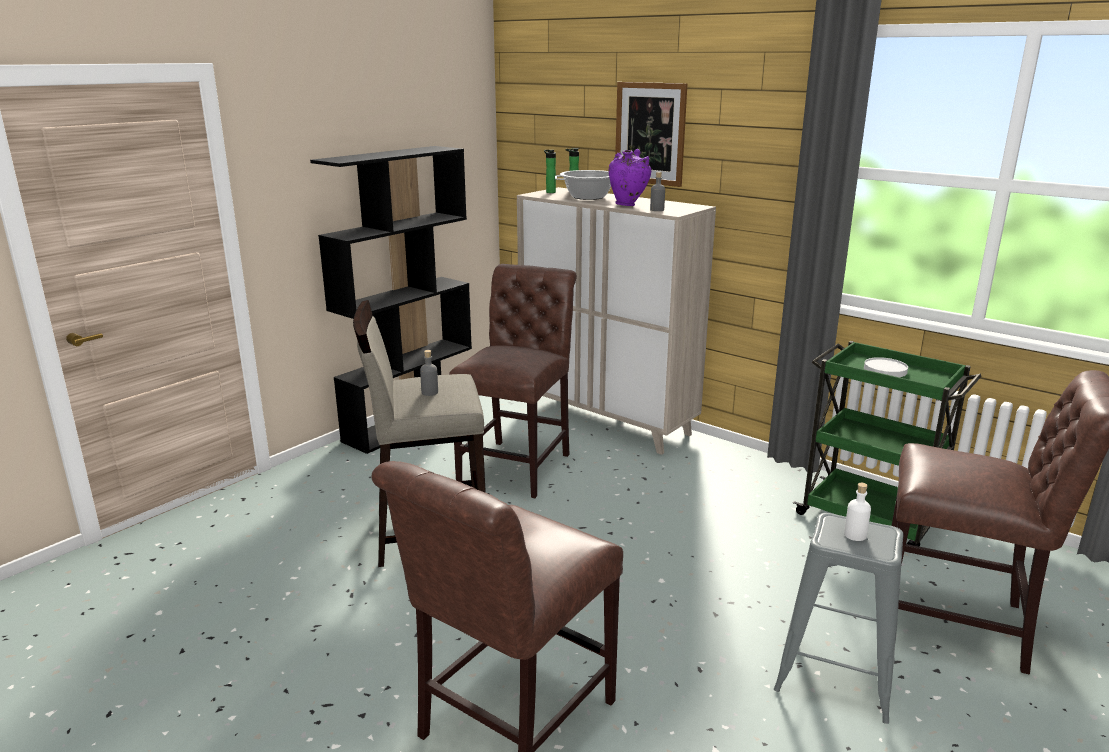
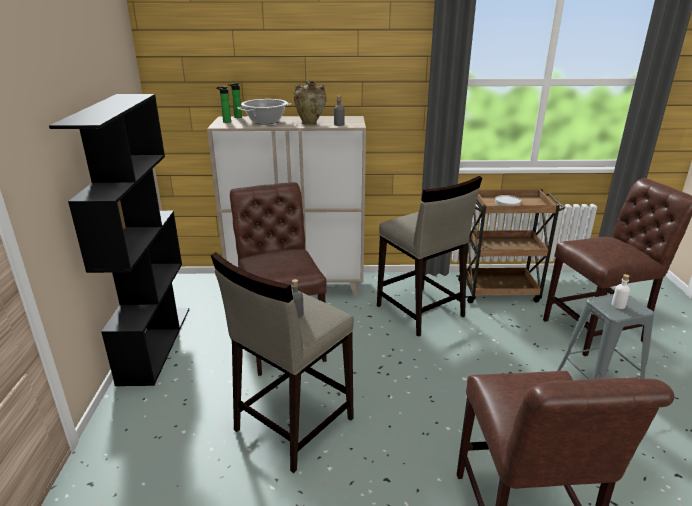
camera: 40 degrees left, 5 degrees up
purple vase [609,149,651,206] -> beige vase [294,80,327,125]
picture [615,82,687,187] -> none
green cart [793,341,982,546] -> brown cart [456,189,565,303]
none -> beige stool [377,176,482,337]

